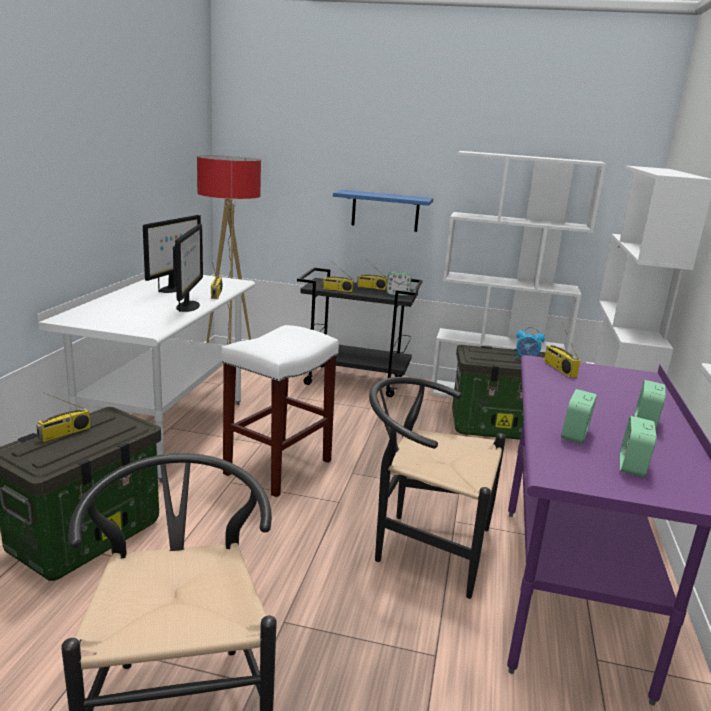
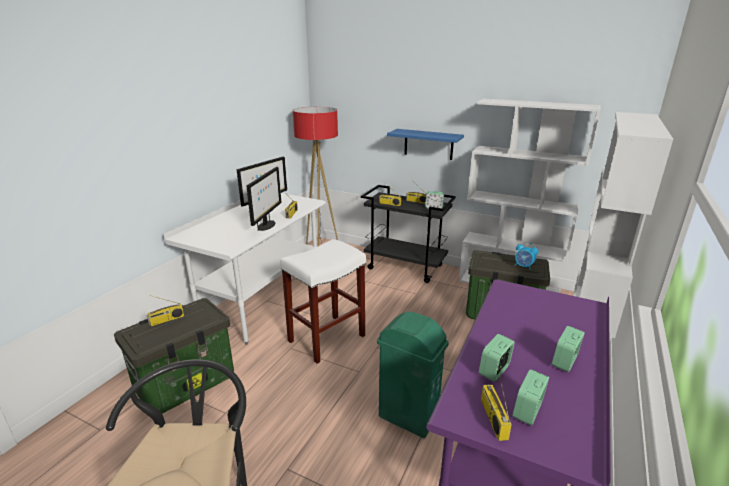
camera: 15 degrees right, 5 degrees up
black chair [369,377,506,599] -> green trash can [377,312,449,438]
radio [544,322,581,378] -> radio moved to [481,366,512,441]

